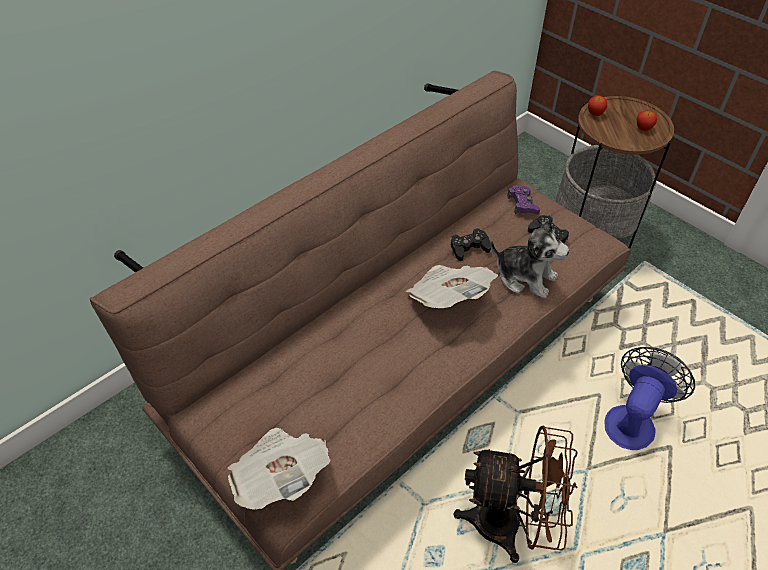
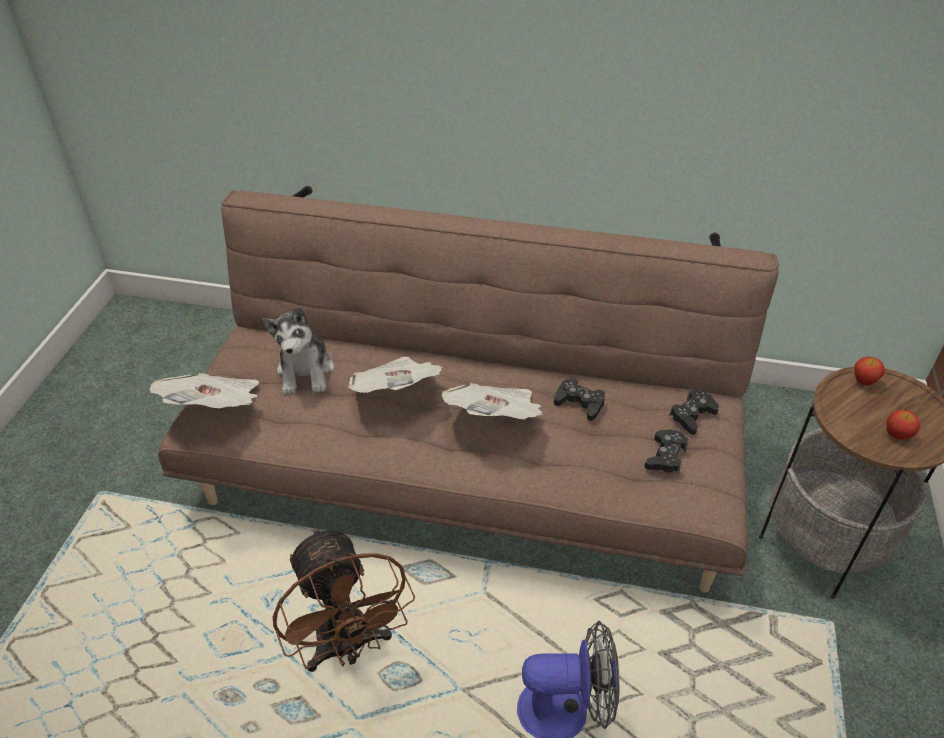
camera: 55 degrees right, 5 degrees down
plush toy [491,219,569,299] -> plush toy moved to [262,307,334,394]
purple game controller [507,185,540,215] -> black game controller [669,389,719,435]
none -> newspaper [348,357,443,393]

